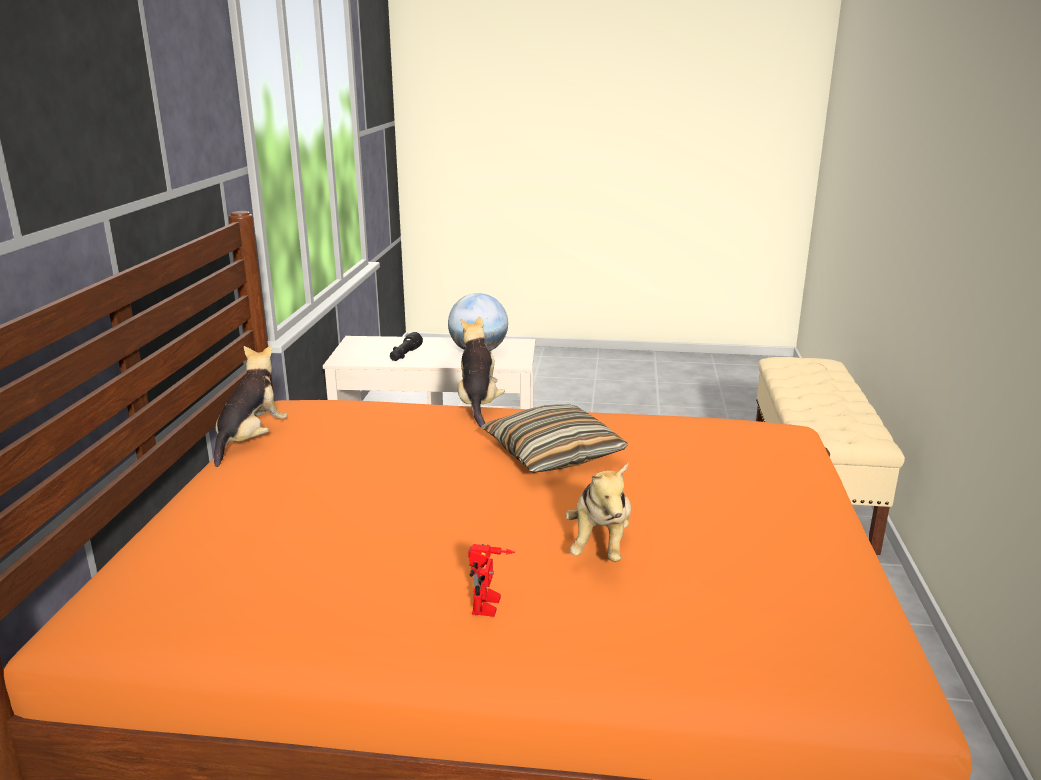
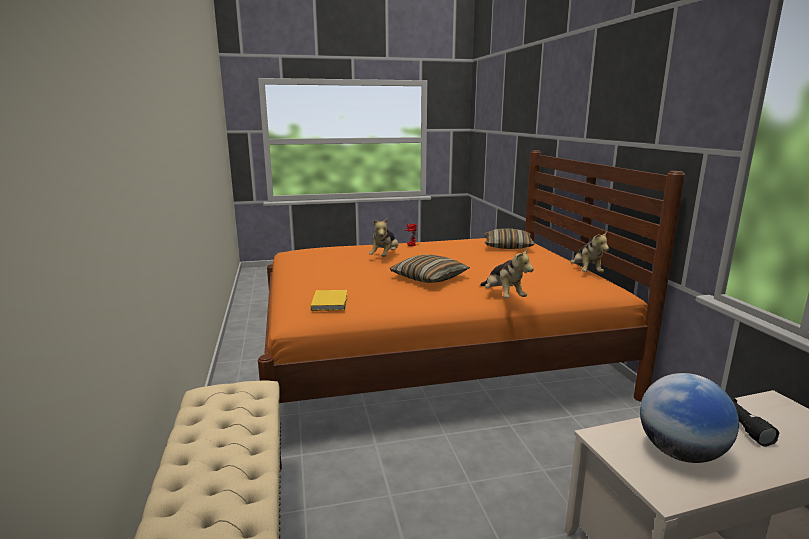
camera: 160 degrees right, 5 degrees down
plush toy [566,463,631,562] -> plush toy turned 150 degrees counterclockwise [369,218,398,257]
none -> yellow book [311,290,347,311]
none -> pillow [484,228,535,249]

